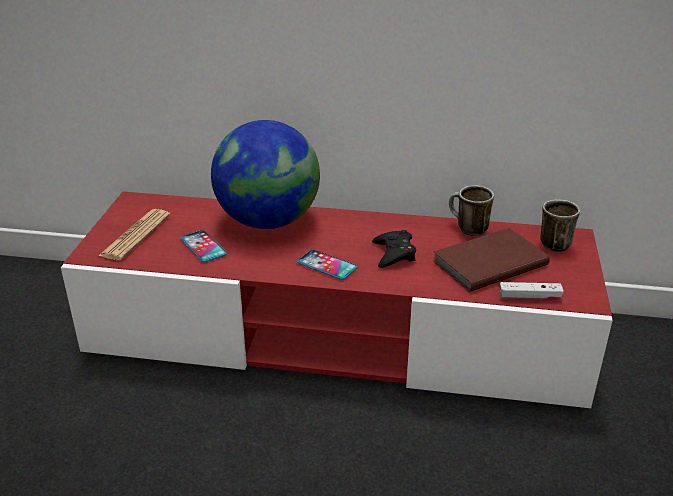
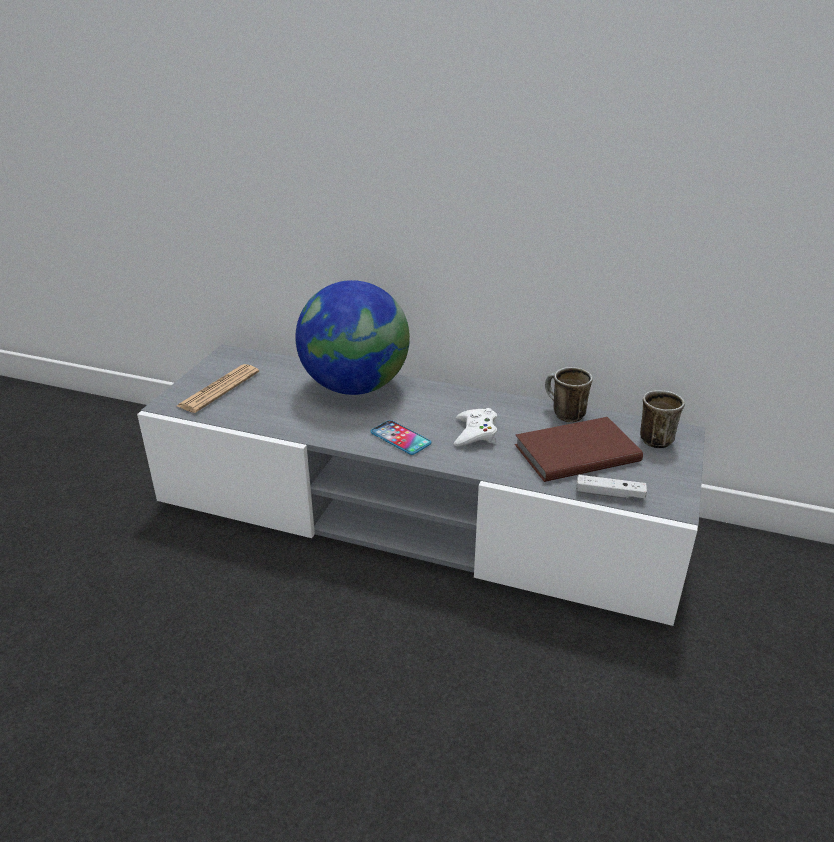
camera: 10 degrees right, 0 degrees up
red tv stand [61,191,613,408] -> grey tv stand [137,344,705,626]
phone [181,230,227,262] -> none
black game controller [372,230,416,268] -> white game controller [454,408,497,446]

